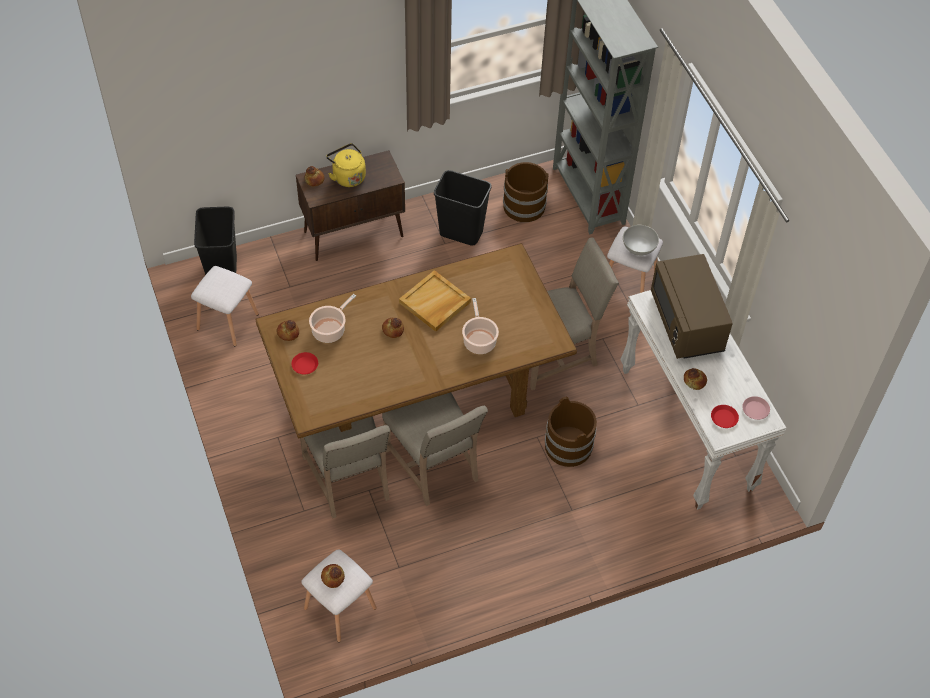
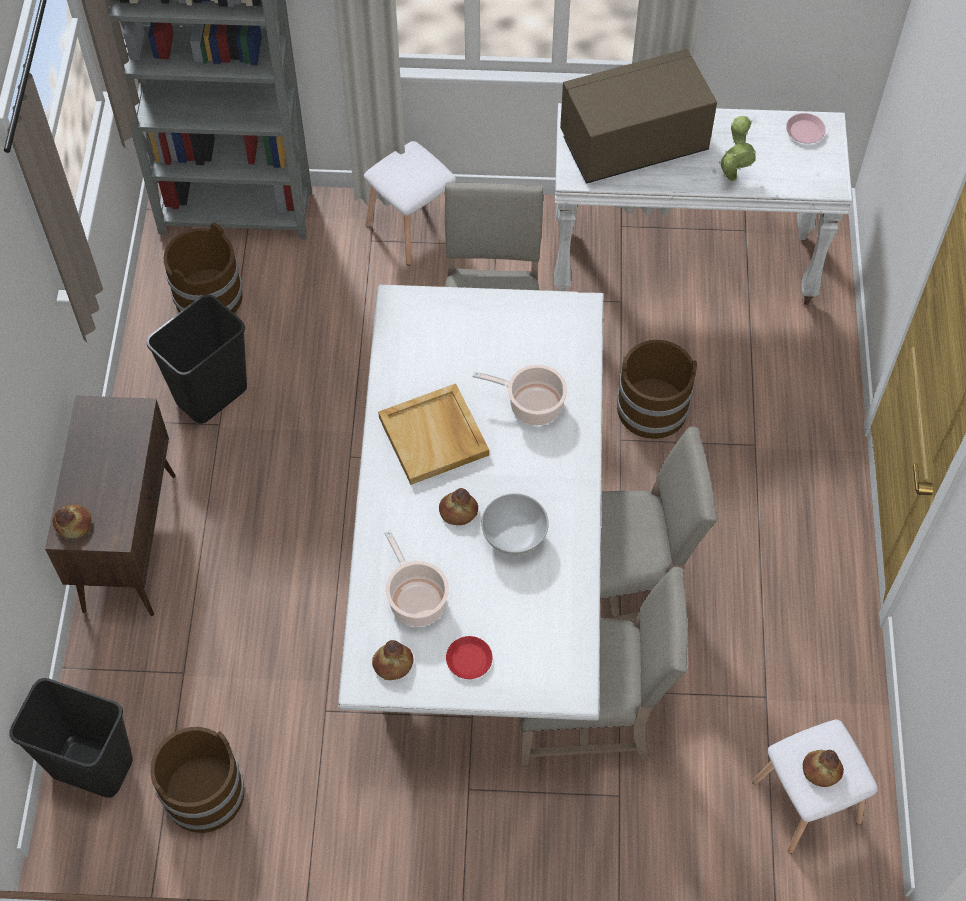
camera: 65 degrees left, 5 degrees up
white stool [191,266,259,346] -> brown bucket [150,727,244,833]
brown dining table [255,243,577,439] -> white dining table [338,285,603,721]
yellow kettle [326,143,366,187] -> none
white bowl [623,225,659,256] -> white bowl moved to [481,493,549,555]
brown microwave [651,254,733,359] -> brown microwave turned 150 degrees clockwise [560,49,717,184]
bread [684,368,707,390] -> potted plant [719,116,756,181]
red plate [711,405,739,428] -> none

